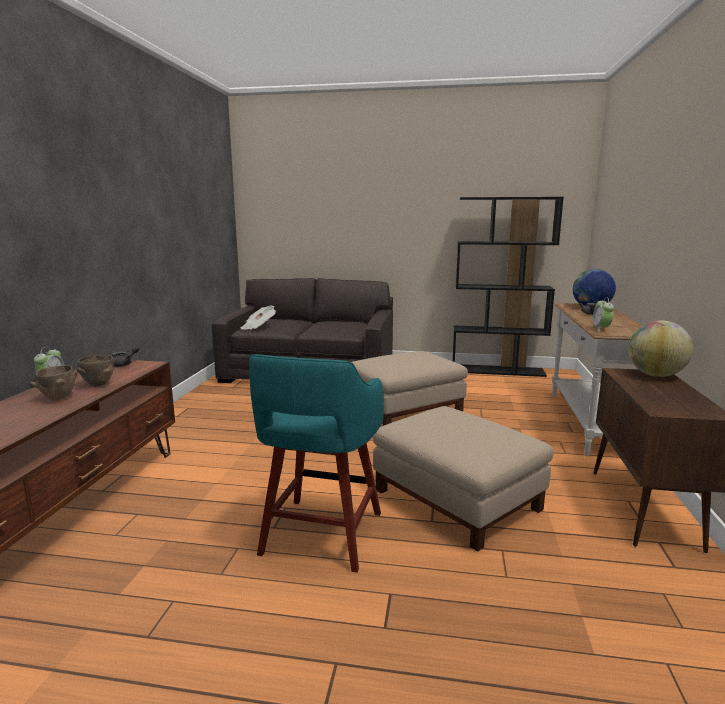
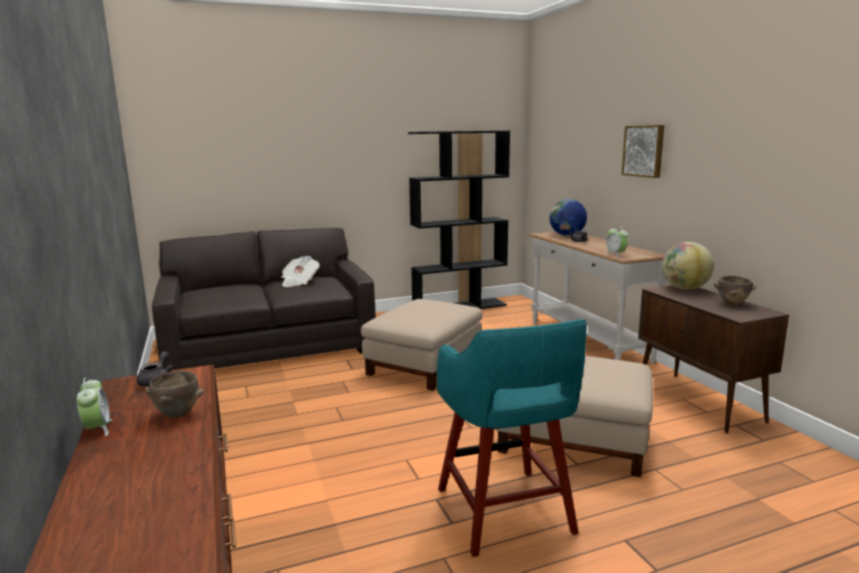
camera: 30 degrees left, 0 degrees up
brown bowl [31,366,77,400] -> brown bowl moved to [714,276,757,305]
newspaper [241,306,276,330] -> newspaper moved to [281,256,320,287]
none -> picture [622,125,664,178]

